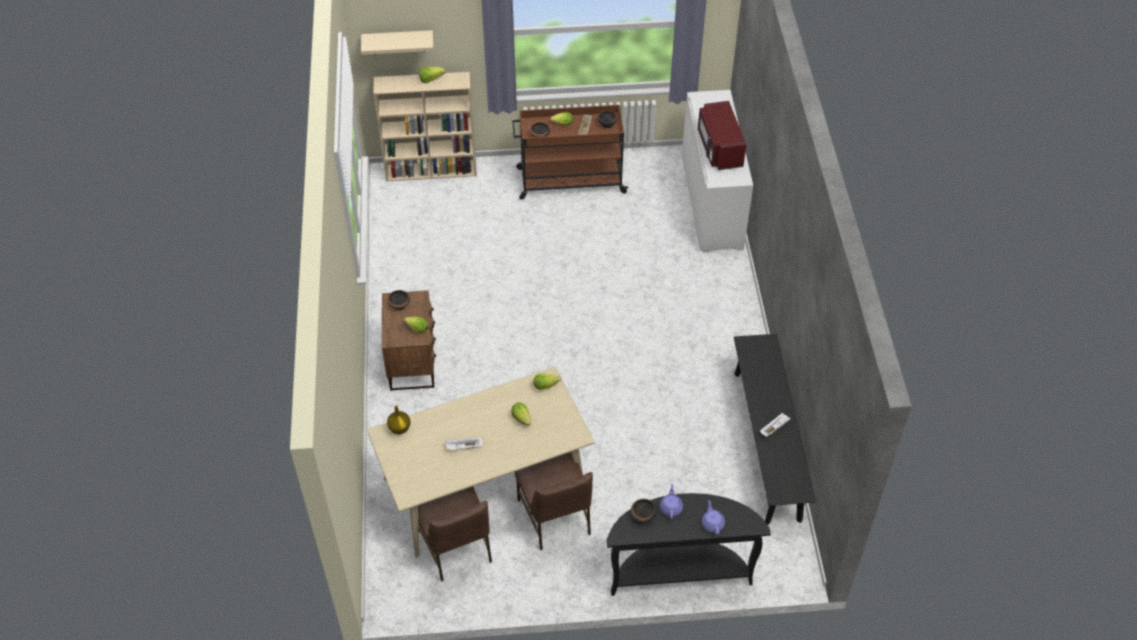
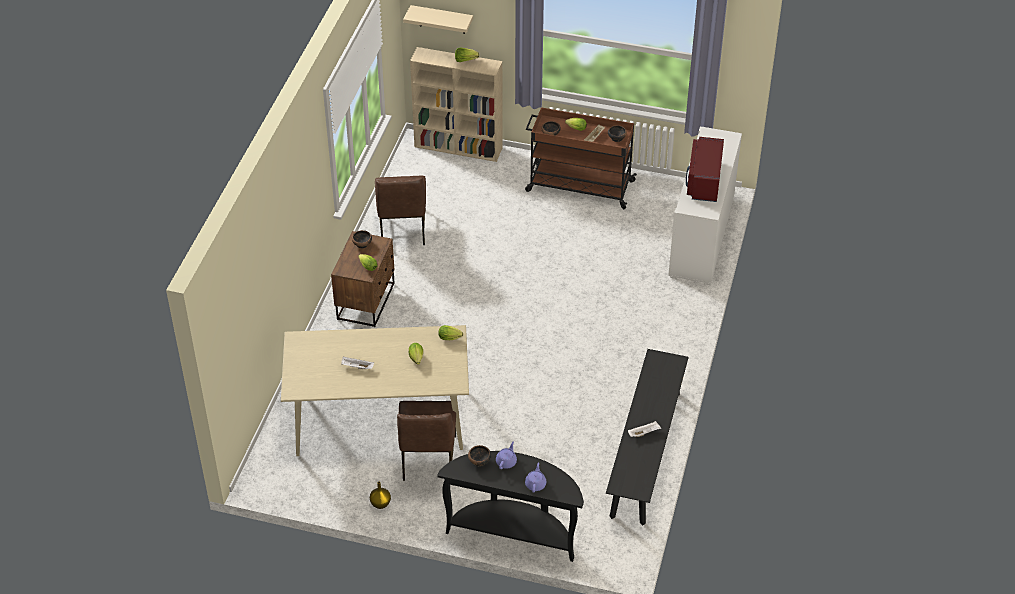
camera: 20 degrees right, 5 degrees down
yellow vase [387,405,411,434] -> yellow vase moved to [370,482,391,509]
brown chair [418,486,492,582] -> brown chair moved to [375,176,426,245]

